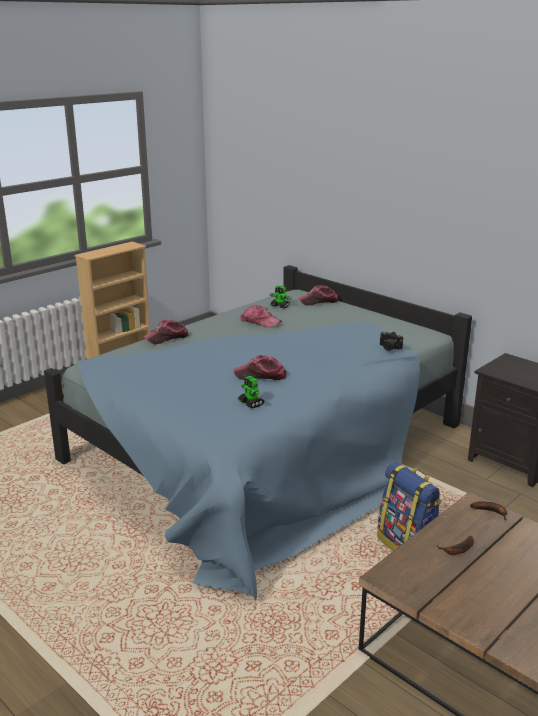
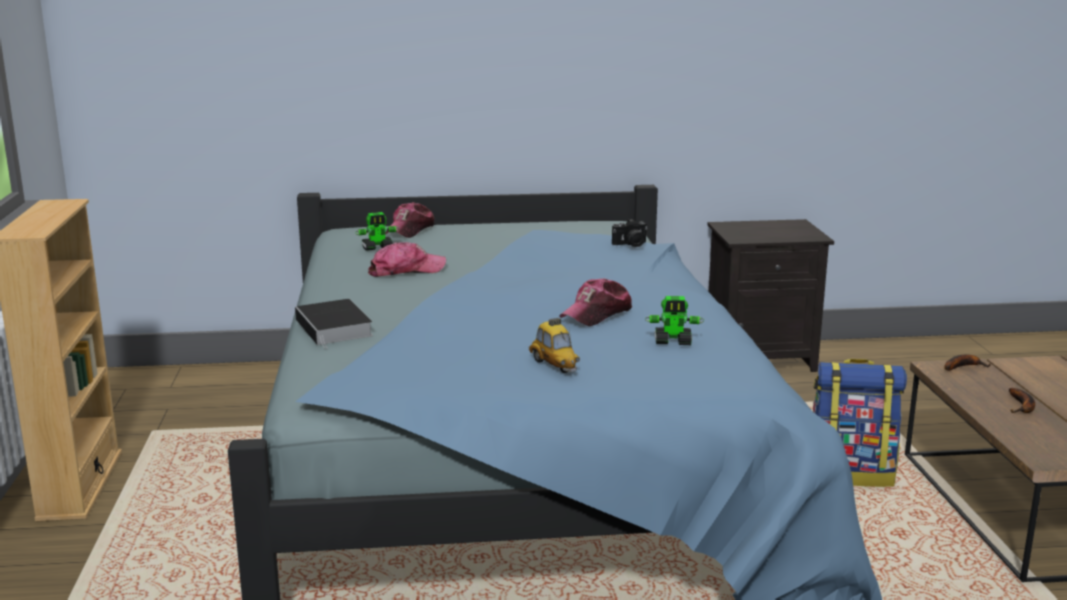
camera: 50 degrees left, 5 degrees down
cap [143,320,189,344] -> book [295,299,373,349]
none -> toy car [529,318,580,373]

